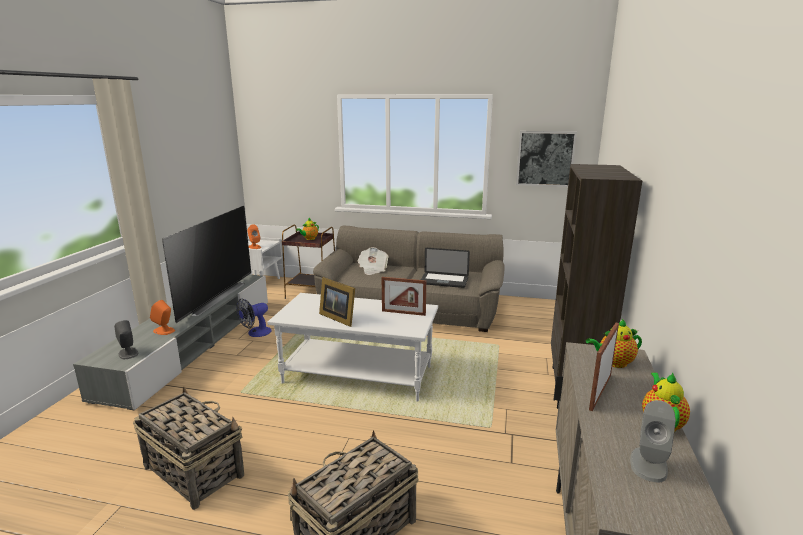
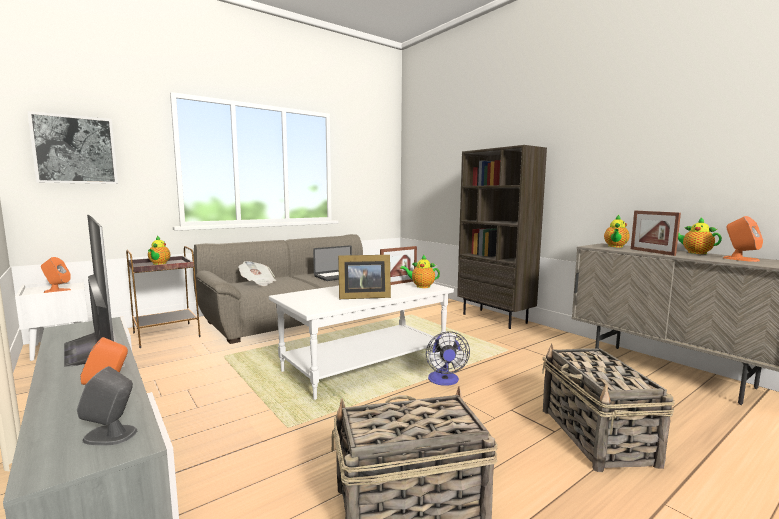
camera: 50 degrees left, 10 degrees down
fan [236,299,271,337] -> fan moved to [426,332,470,386]
picture [516,131,577,187] -> picture moved to [27,111,118,184]
grey speaker [630,400,676,482] -> orange speaker [723,216,763,262]
none -> teapot [400,255,440,288]

